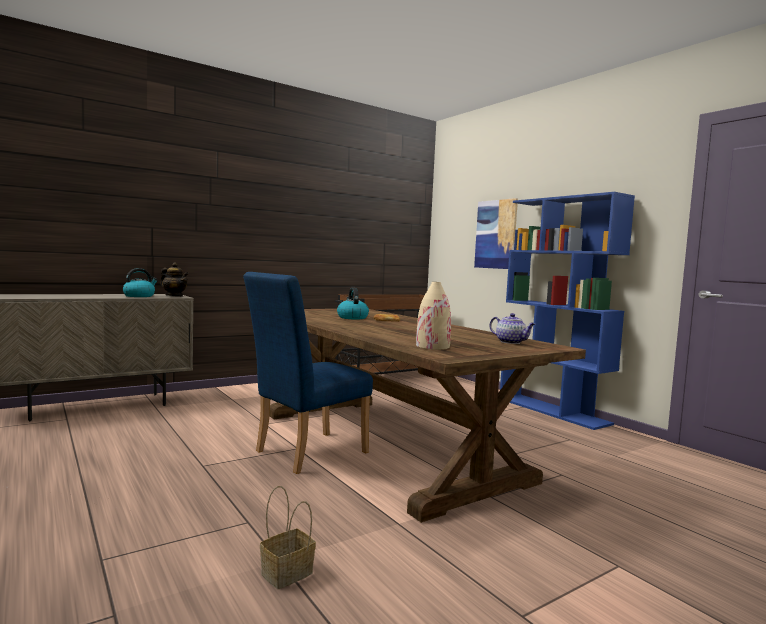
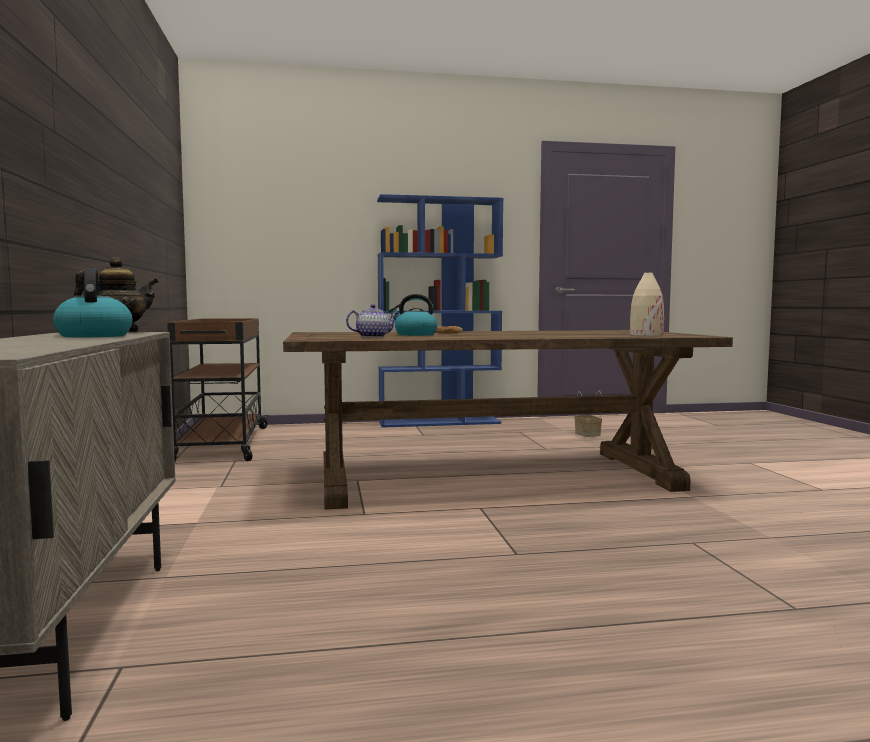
camera: 65 degrees left, 0 degrees up
blue chair [243,272,373,474] -> none
basket [260,486,316,589] -> basket moved to [575,391,602,437]
picture [474,198,518,269] -> none
teapot [490,313,535,344] -> teapot moved to [346,304,398,337]

